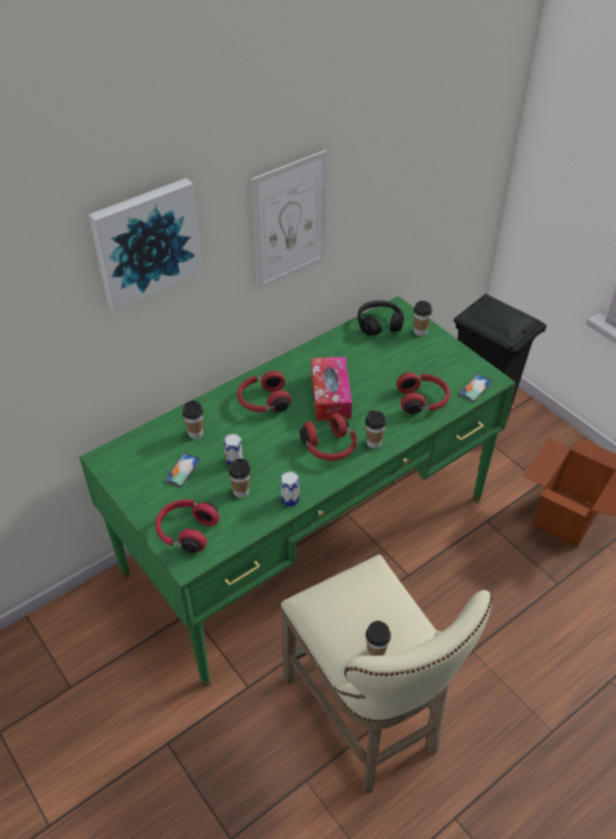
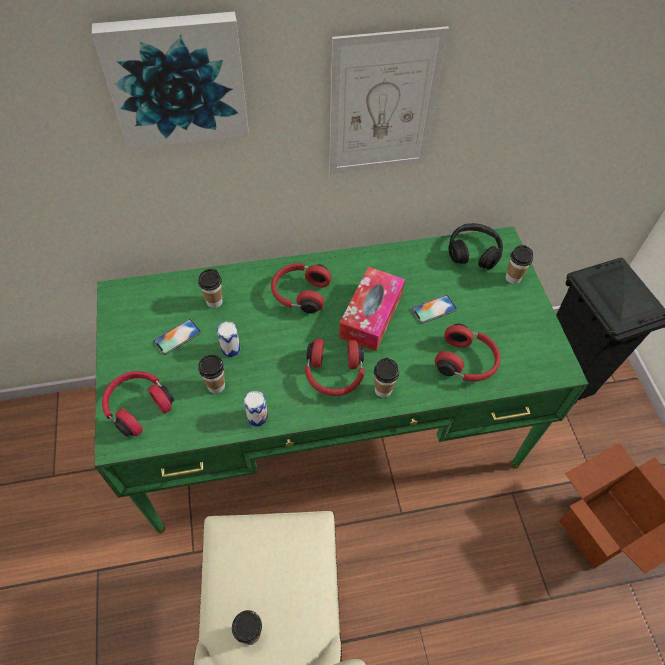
camera: 25 degrees right, 10 degrees up
phone [459,374,492,402] -> phone moved to [411,295,457,324]

